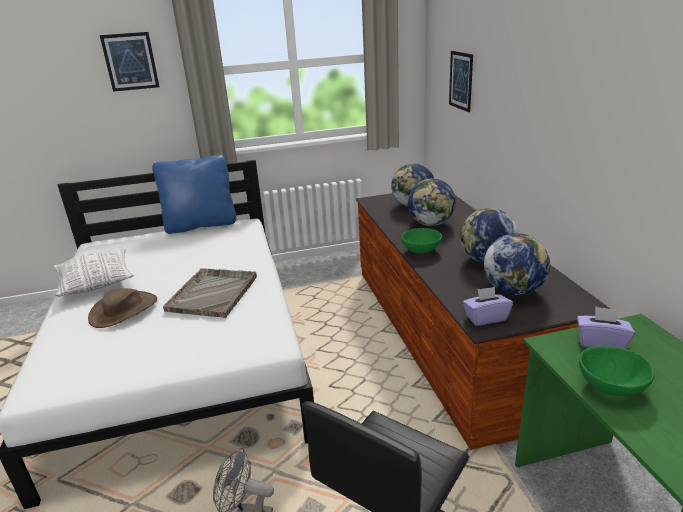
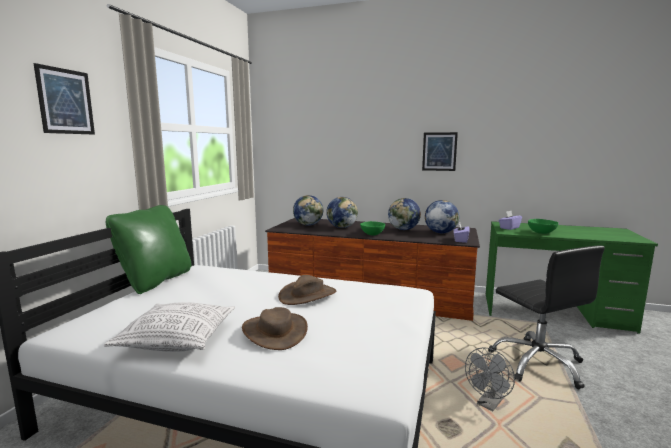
camera: 60 degrees left, 15 degrees down
blue pillow [152,155,236,234] -> green pillow [106,205,192,294]
grey tray [163,268,257,318] -> brown hat [278,275,337,305]
picture [449,51,473,112] -> picture moved to [422,132,458,171]

